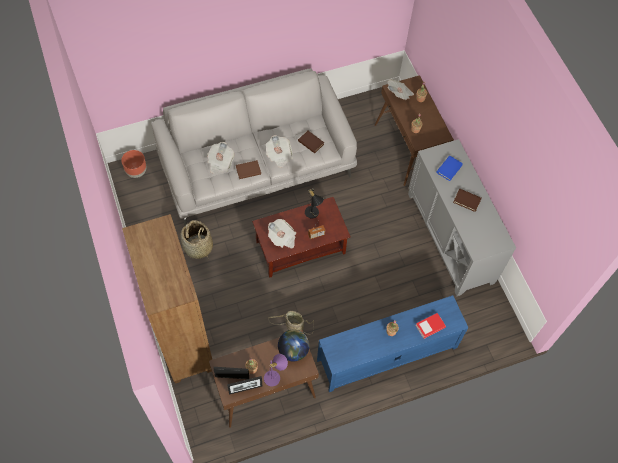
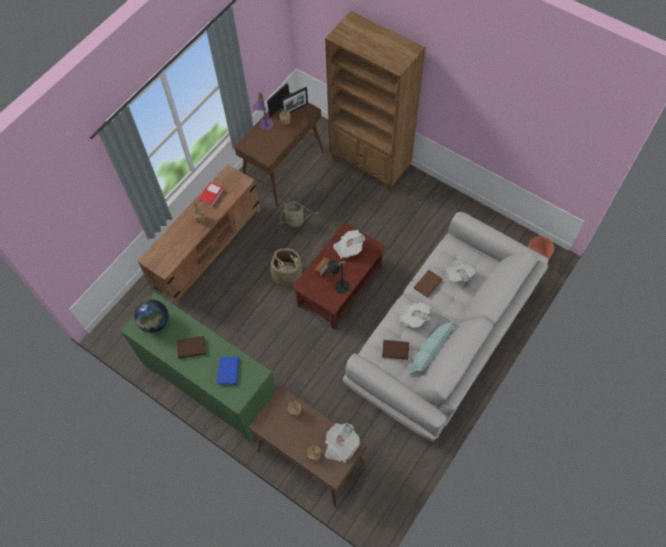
camera: 150 degrees right, 0 degrees up
basket [180,220,213,259] -> basket moved to [266,248,302,287]
globe [278,329,310,362] -> globe moved to [135,300,169,333]
blue tv stand [317,295,468,392] -> brown tv stand [137,164,261,306]
grey cabinet [408,139,516,296] -> green cabinet [121,293,277,441]
book [415,313,446,339] -> book moved to [198,181,224,208]
none -> pillow [409,321,454,375]

